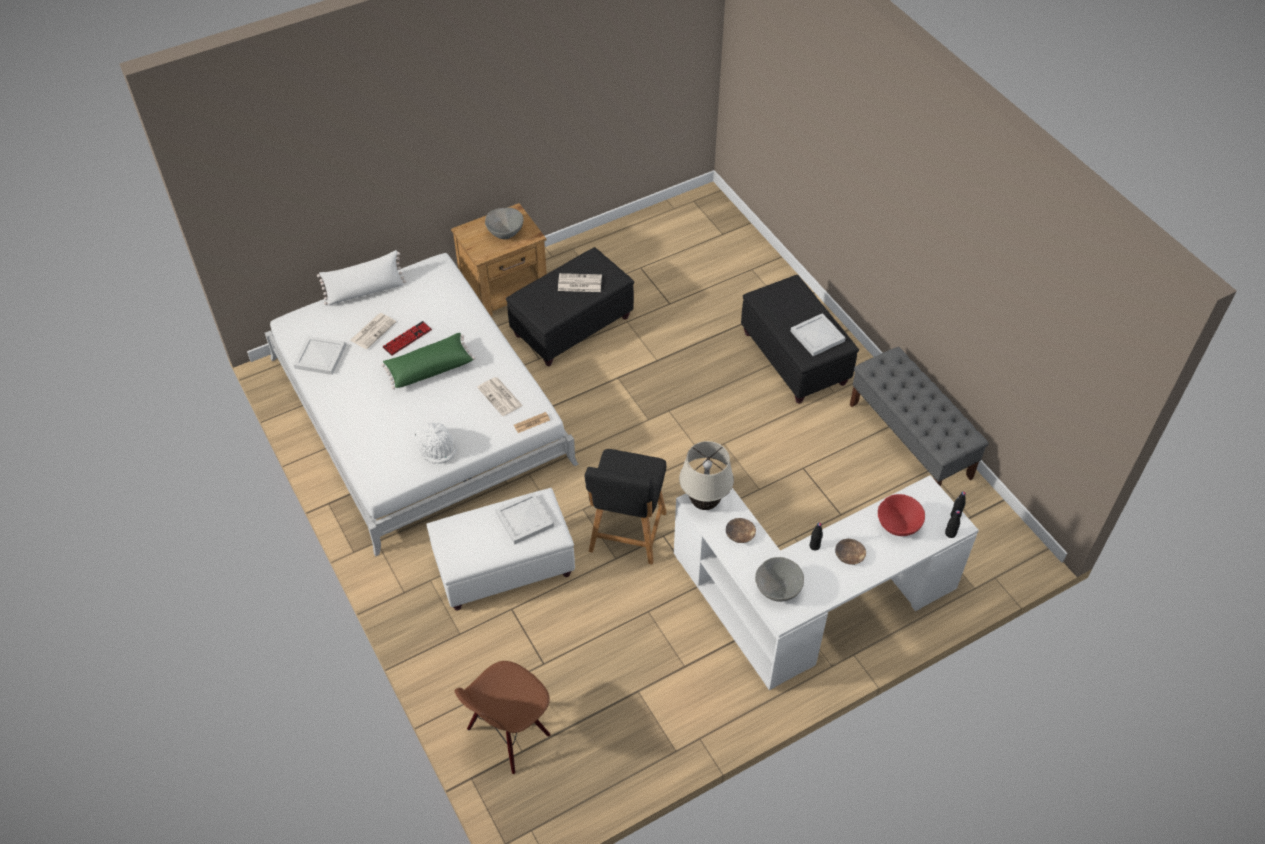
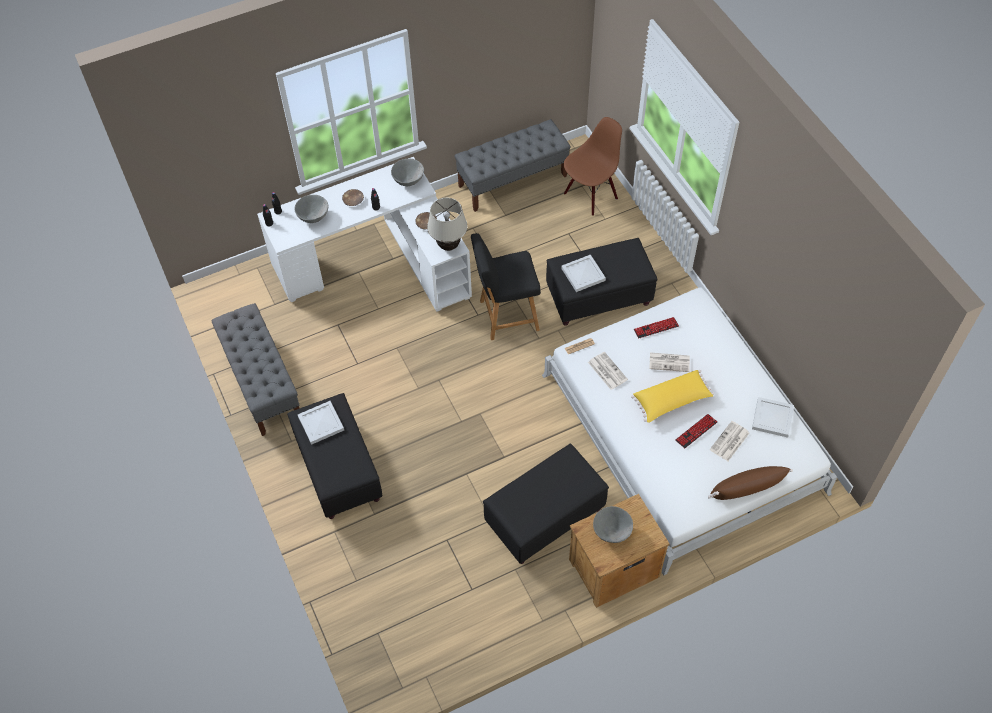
camera: 175 degrees left, 5 degrees up
white pillow [317,250,406,305] -> brown pillow [708,466,793,500]
green pillow [381,333,476,389] -> yellow pillow [631,370,714,423]
white hat [415,422,457,464] -> keyboard [634,317,679,338]
white ottoman [427,488,575,610] -> black ottoman [546,238,658,326]
newspaper [558,273,602,292] -> newspaper moved to [649,352,690,372]
black chair [585,449,666,565] -> black chair turned 120 degrees counterclockwise [471,233,541,340]
red bowl [878,494,925,536] -> grey bowl [294,195,329,223]
none -> grey bench [455,119,571,212]

